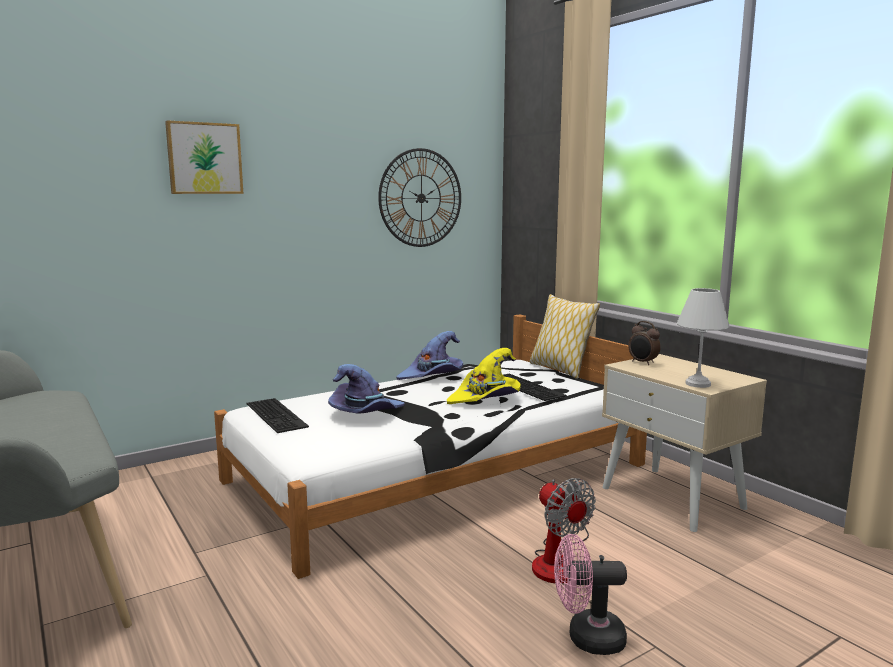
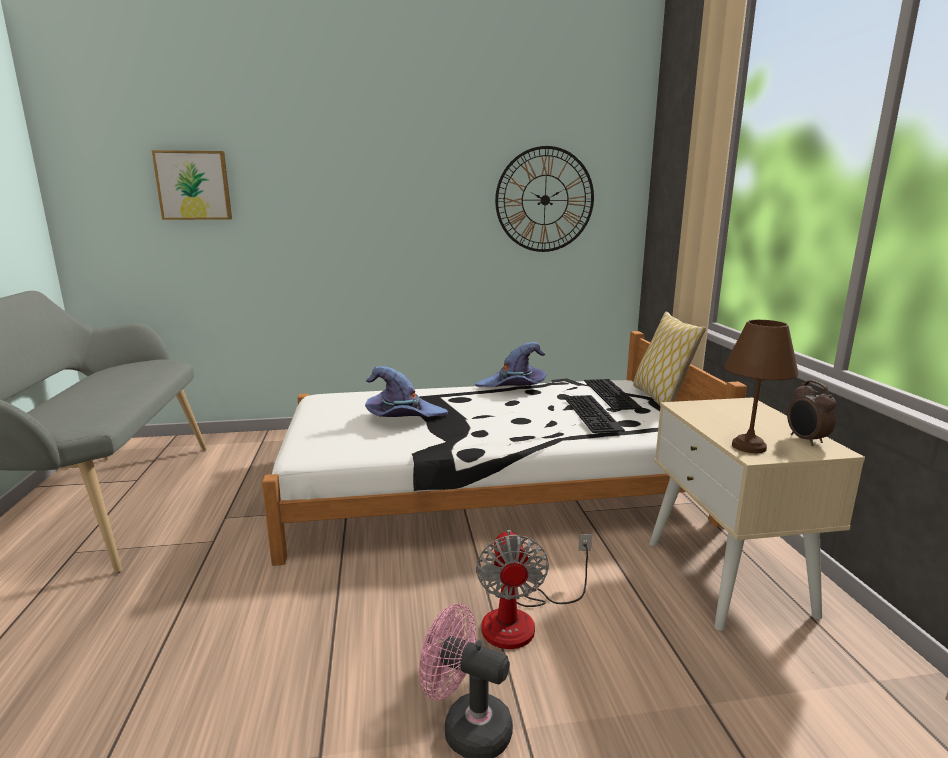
camera: 25 degrees right, 5 degrees up
picture [165,120,243,194] -> picture moved to [152,150,232,220]
keyboard [247,398,309,433] -> keyboard moved to [584,379,642,410]
yellow hat [447,348,521,404] -> none
alarm clock [628,321,661,365] -> alarm clock moved to [787,380,836,446]
white table lamp [677,288,730,388] -> brown table lamp [724,320,799,453]

